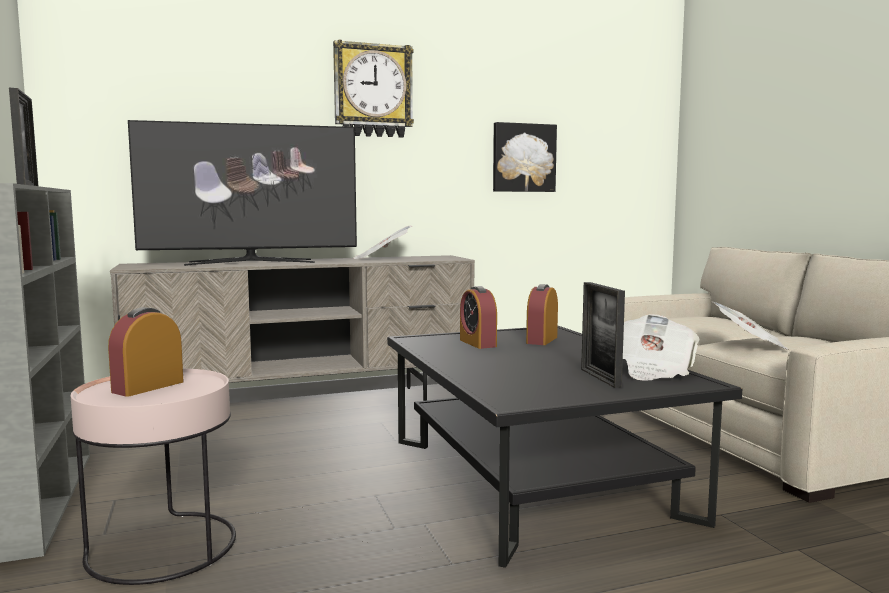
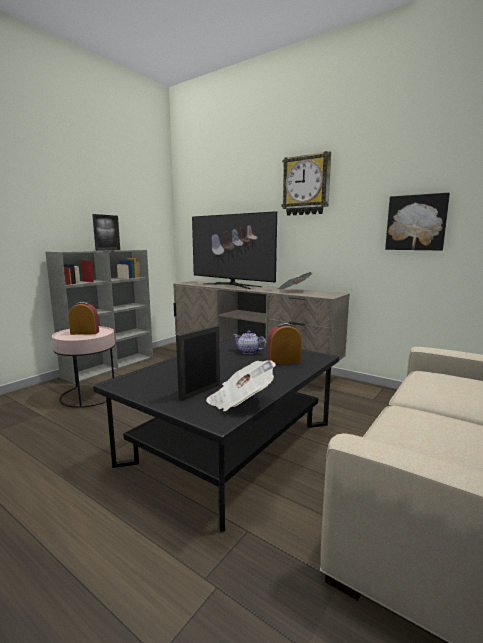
camera: 55 degrees right, 5 degrees up
alarm clock [460,286,497,349] -> teapot [233,331,266,354]
newspaper [711,301,789,350] -> none

